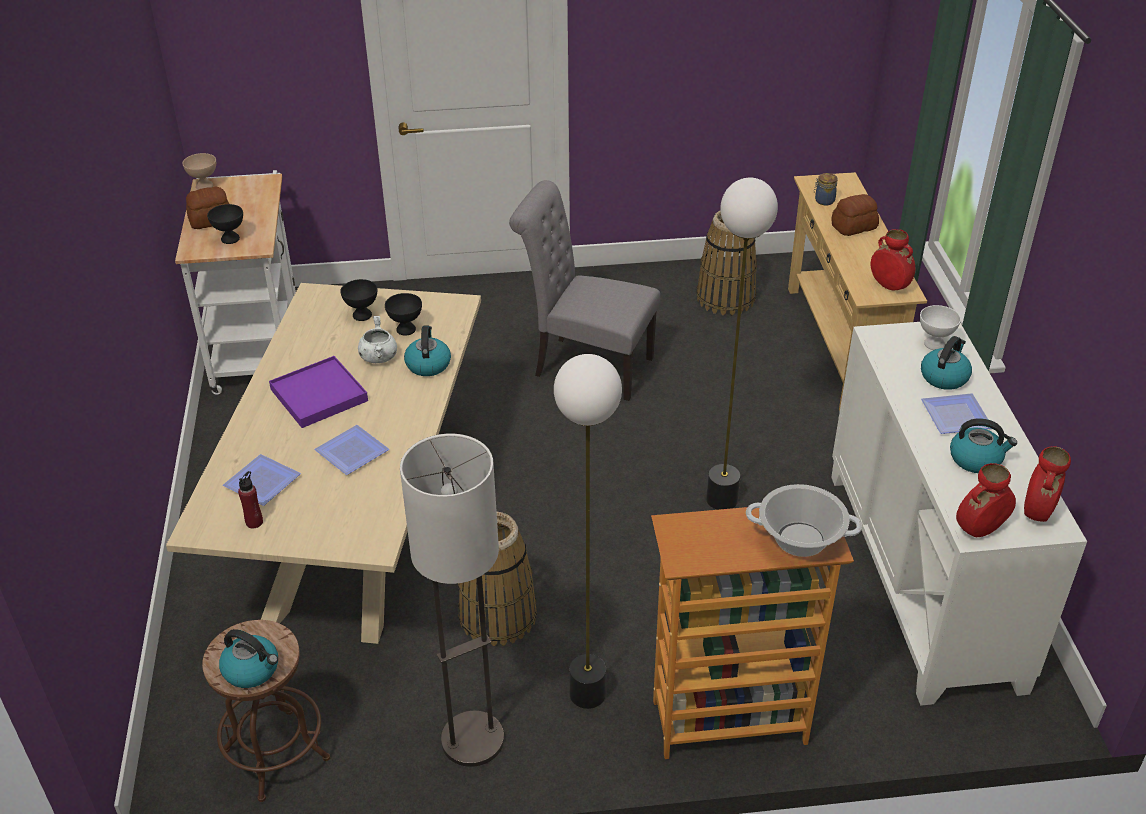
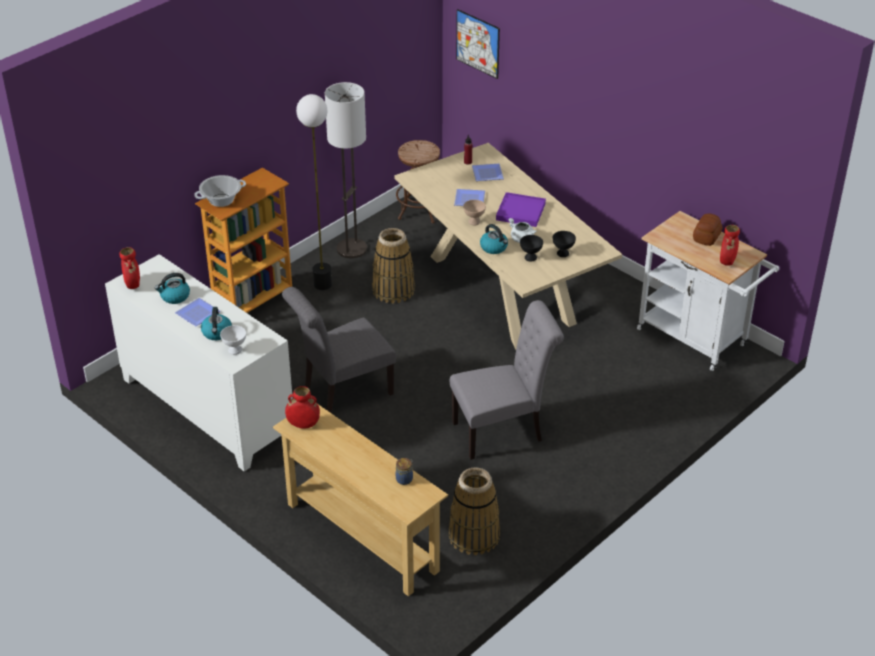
camera: 140 degrees right, 0 degrees up
beige bowl [182,153,216,190] -> beige bowl moved to [463,200,486,225]
black bowl [207,204,243,244] -> none
kettle [219,629,278,688] -> none
floor lamp [706,178,778,510] -> grey chair [282,287,396,413]
bread [831,194,879,236] -> none
red vase [956,463,1016,537] -> red vase moved to [720,225,740,266]
none -> picture [456,9,500,79]

